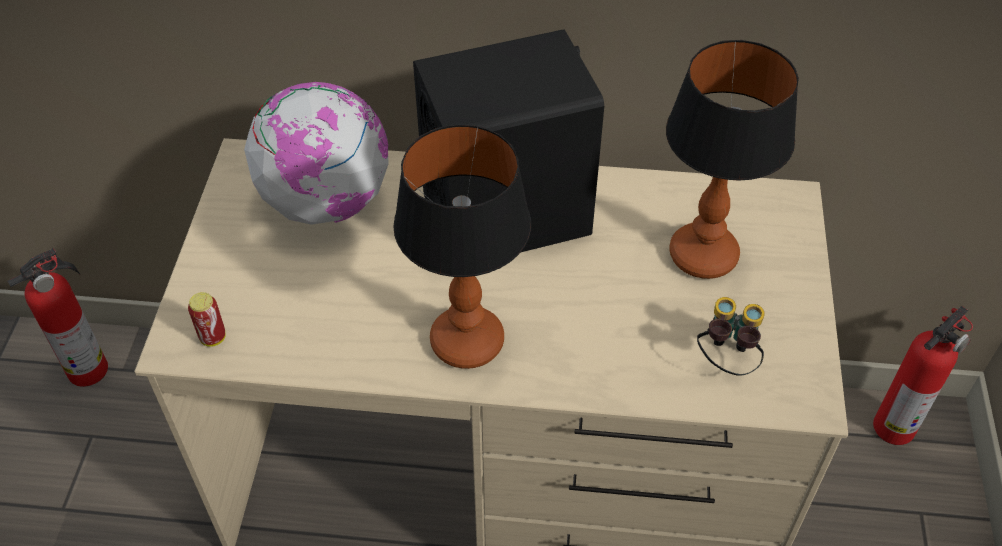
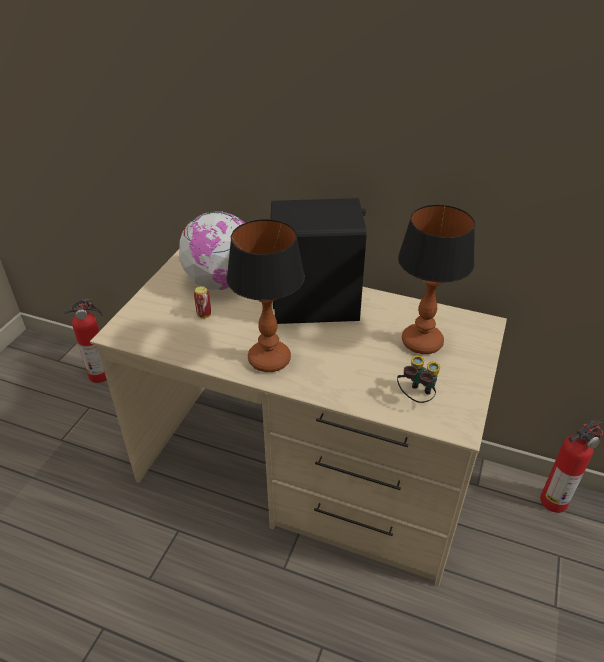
camera: 15 degrees right, 10 degrees down
can [188,292,226,347] -> can moved to [194,286,211,319]

